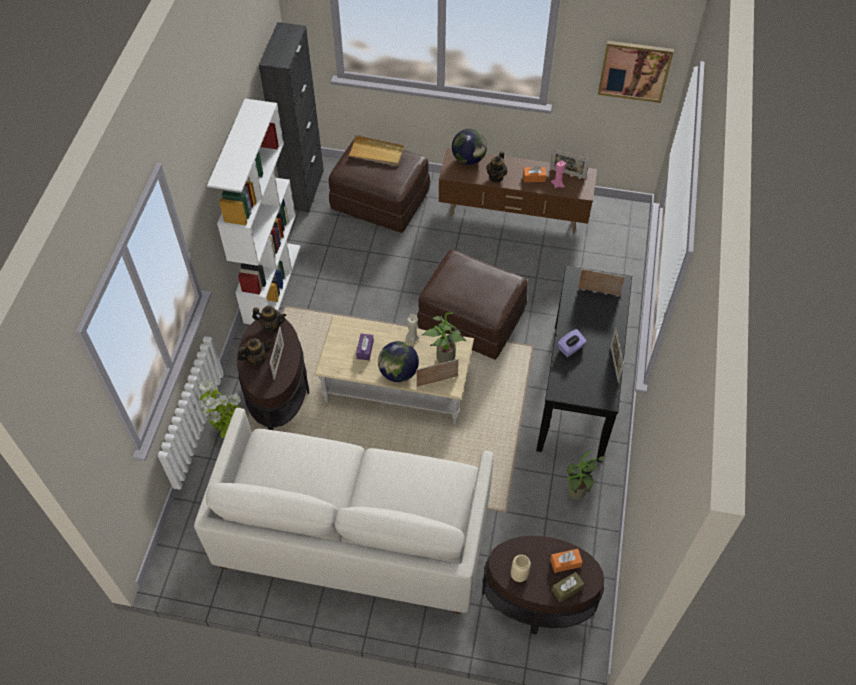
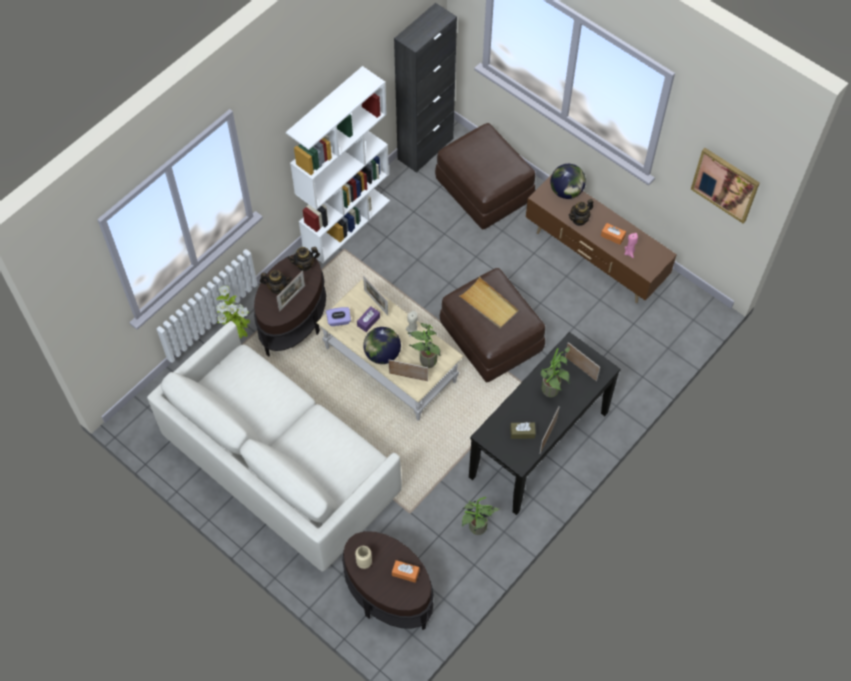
camera: 30 degrees right, 5 degrees up
teapot [252,306,286,332] -> teapot turned 120 degrees clockwise [288,247,320,271]
beige tray [347,135,404,166] -> beige tray moved to [460,277,518,328]
picture frame [550,150,589,179] -> picture frame moved to [363,275,388,316]
brown tissue box [552,572,584,602] -> brown tissue box moved to [510,422,536,439]
purple tissue box [557,329,587,357] -> purple tissue box moved to [326,307,351,326]
none -> potted plant [541,345,570,397]

